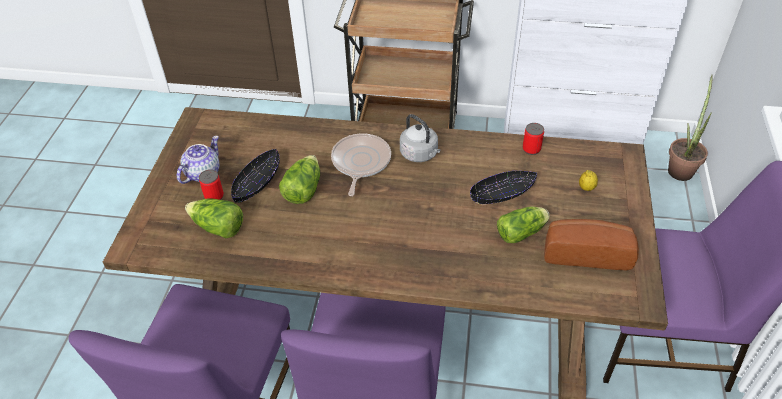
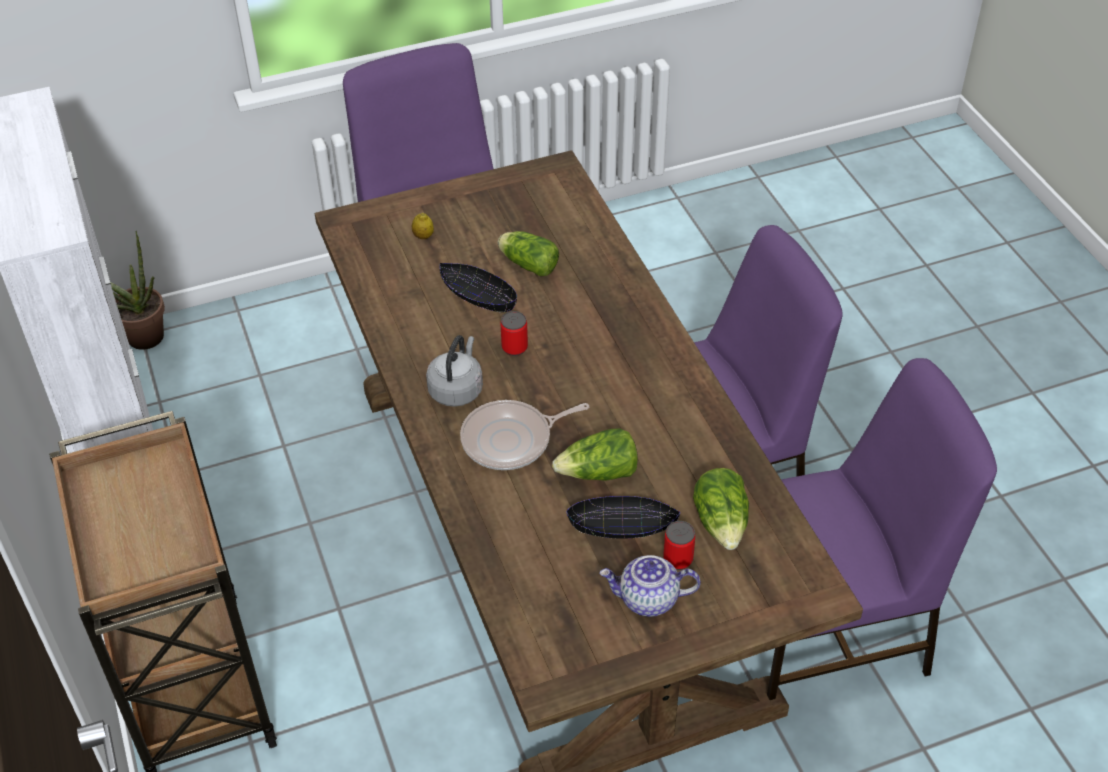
camera: 120 degrees left, 0 degrees up
can [523,123,544,155] -> can moved to [501,311,528,356]
bread [544,219,639,271] -> none

